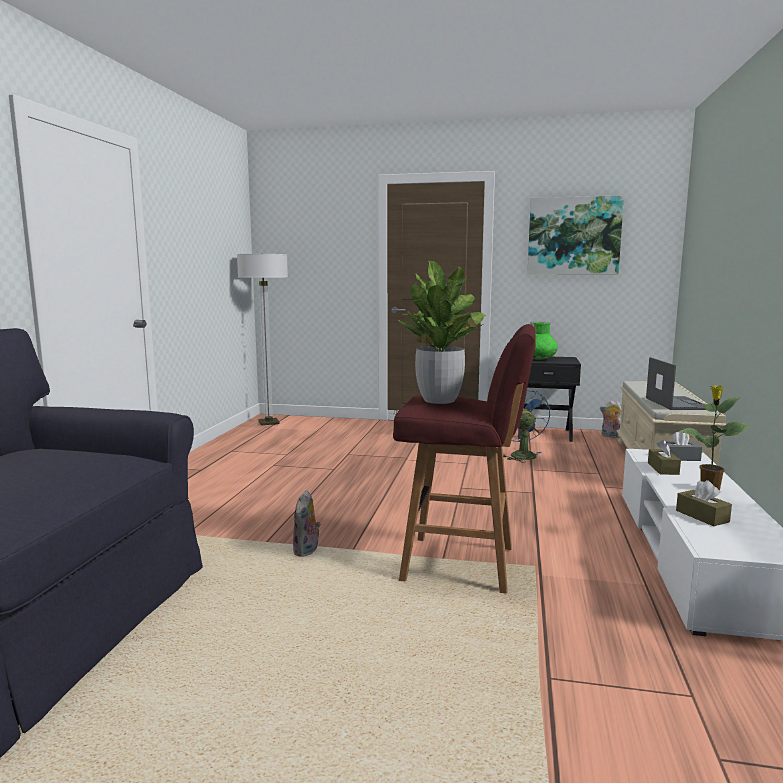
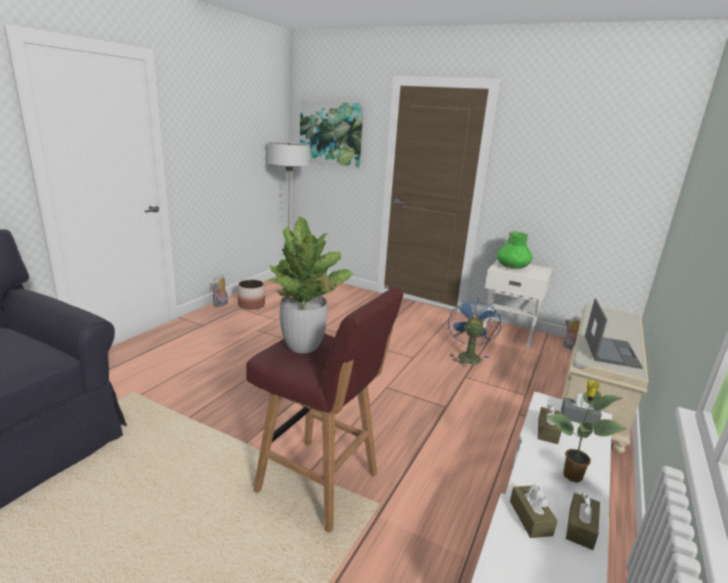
camera: 15 degrees right, 10 degrees up
plush toy [293,490,321,557] -> plush toy moved to [212,275,228,307]
black nightstand [518,357,581,442] -> white nightstand [483,259,553,348]
picture [527,195,624,275] -> picture moved to [300,100,364,169]
none -> planter [238,280,265,310]
none -> brown tissue box [566,493,600,550]

